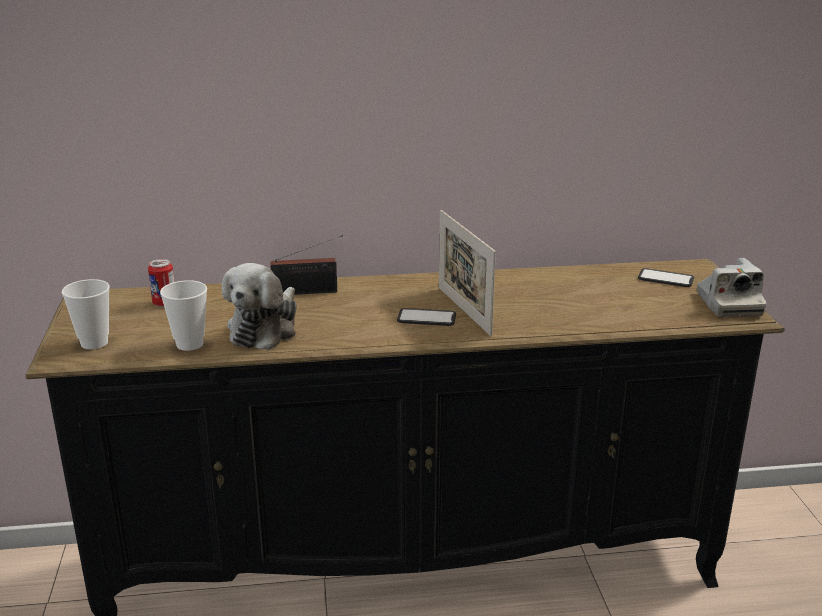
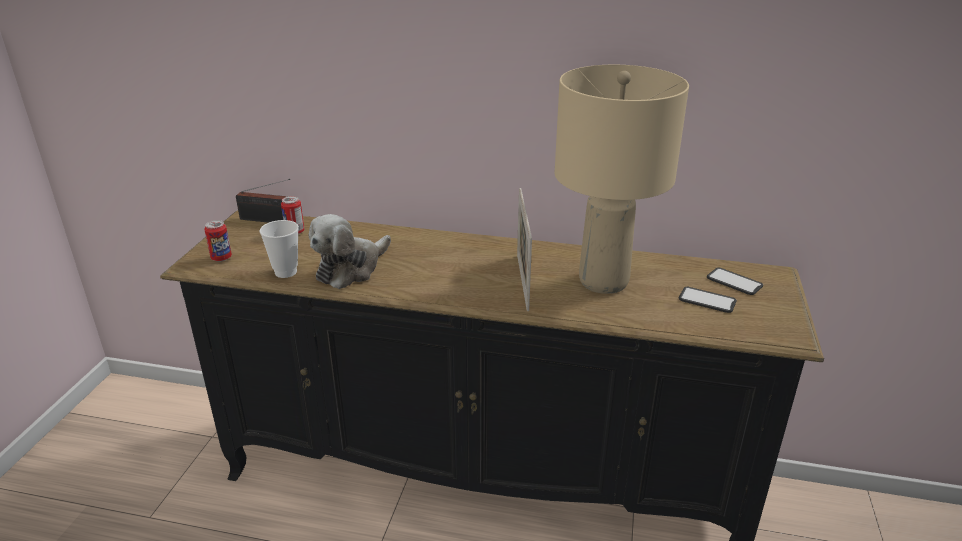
camera: 20 degrees right, 5 degrees up
cup [62,279,110,349] -> can [204,220,232,262]
radio [271,235,343,295] -> radio moved to [236,179,290,223]
phone [397,308,456,326] -> phone moved to [679,287,737,313]
camera [697,258,766,317] -> none
none -> beige table lamp [555,65,689,294]

